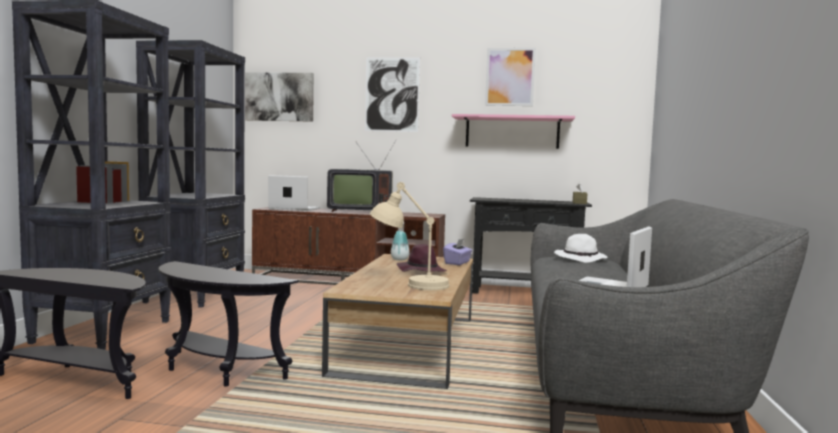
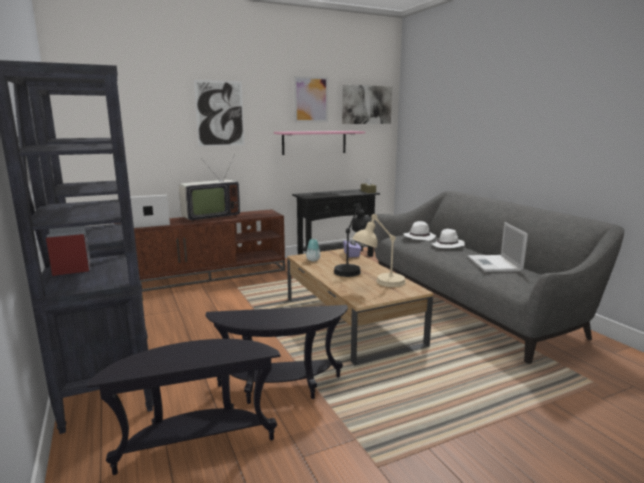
camera: 35 degrees left, 10 degrees up
picture [245,73,314,122] -> picture moved to [342,85,392,124]
purple hat [397,244,447,272] -> black table lamp [334,203,374,277]
none -> white hat [431,229,465,248]

